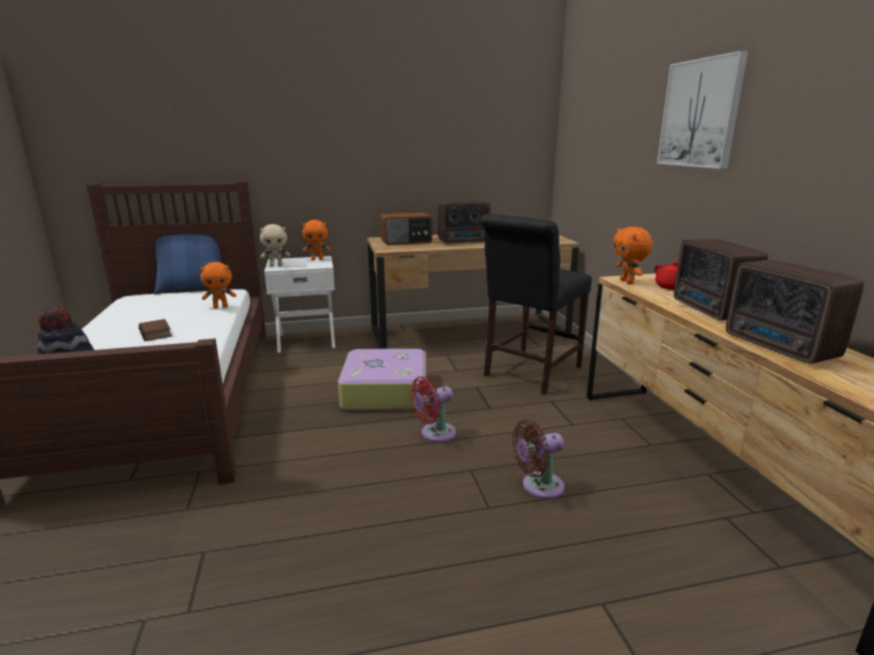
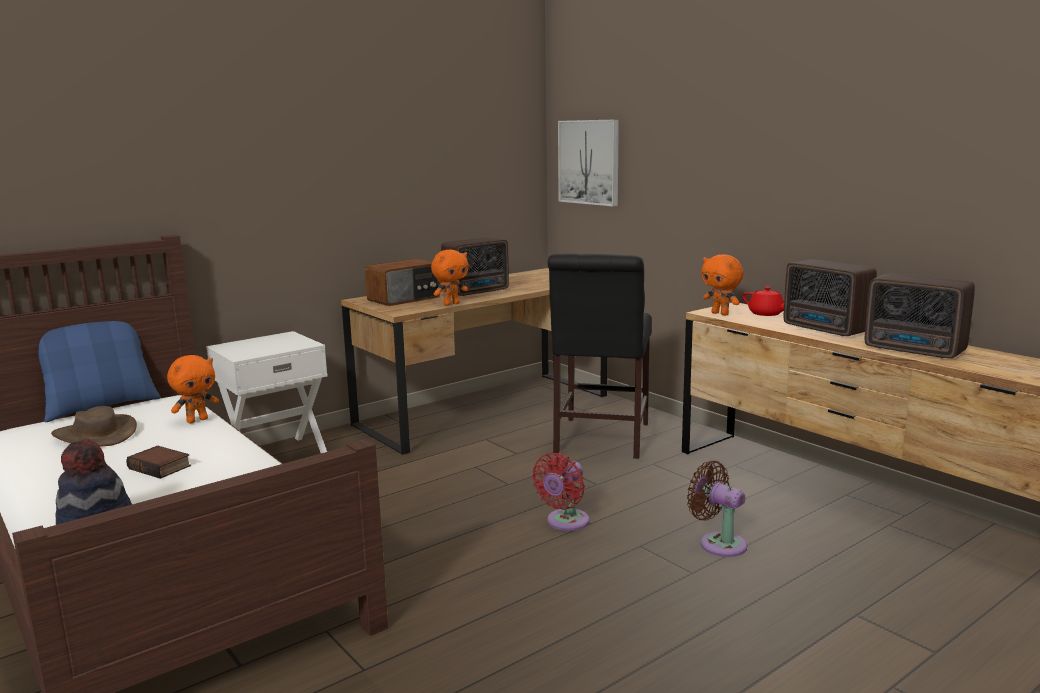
camera: 25 degrees left, 5 degrees down
beige plush toy [260,224,290,266] -> none
orange plush toy [302,220,331,260] -> orange plush toy moved to [431,250,469,306]
suitcase [338,349,426,410] -> none
brown fan [512,419,565,499] -> brown fan turned 90 degrees clockwise [687,461,747,557]
picture [657,50,748,169] -> picture moved to [558,119,619,207]
none -> brown hat [51,406,137,447]

